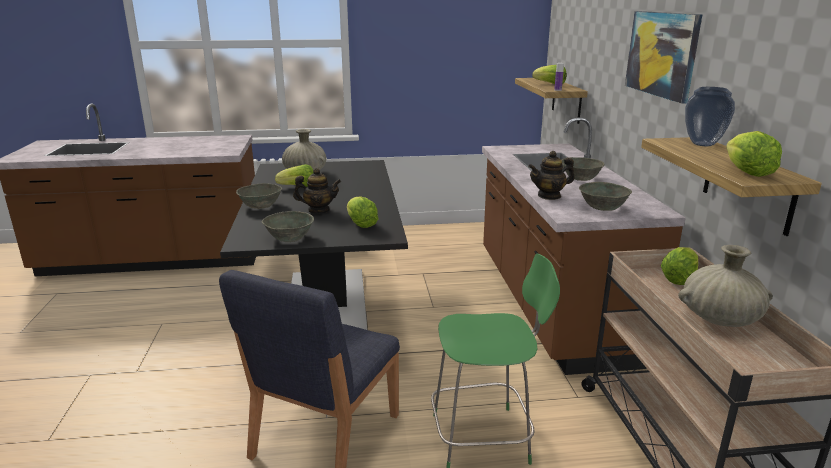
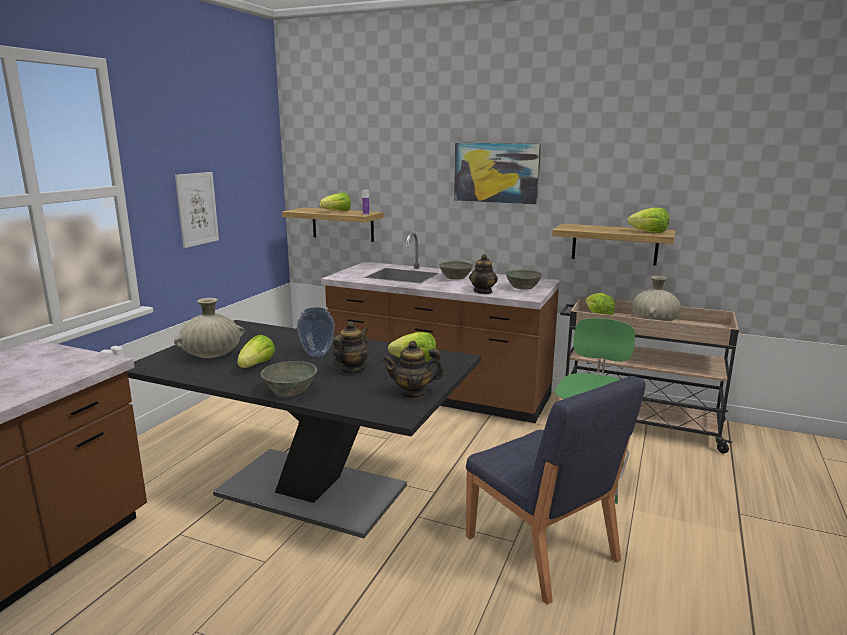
camera: 60 degrees left, 5 degrees down
grey bowl [262,211,314,242] -> teapot [383,341,444,399]
vase [685,87,735,146] -> vase moved to [297,308,335,357]
none -> picture [175,172,219,248]

